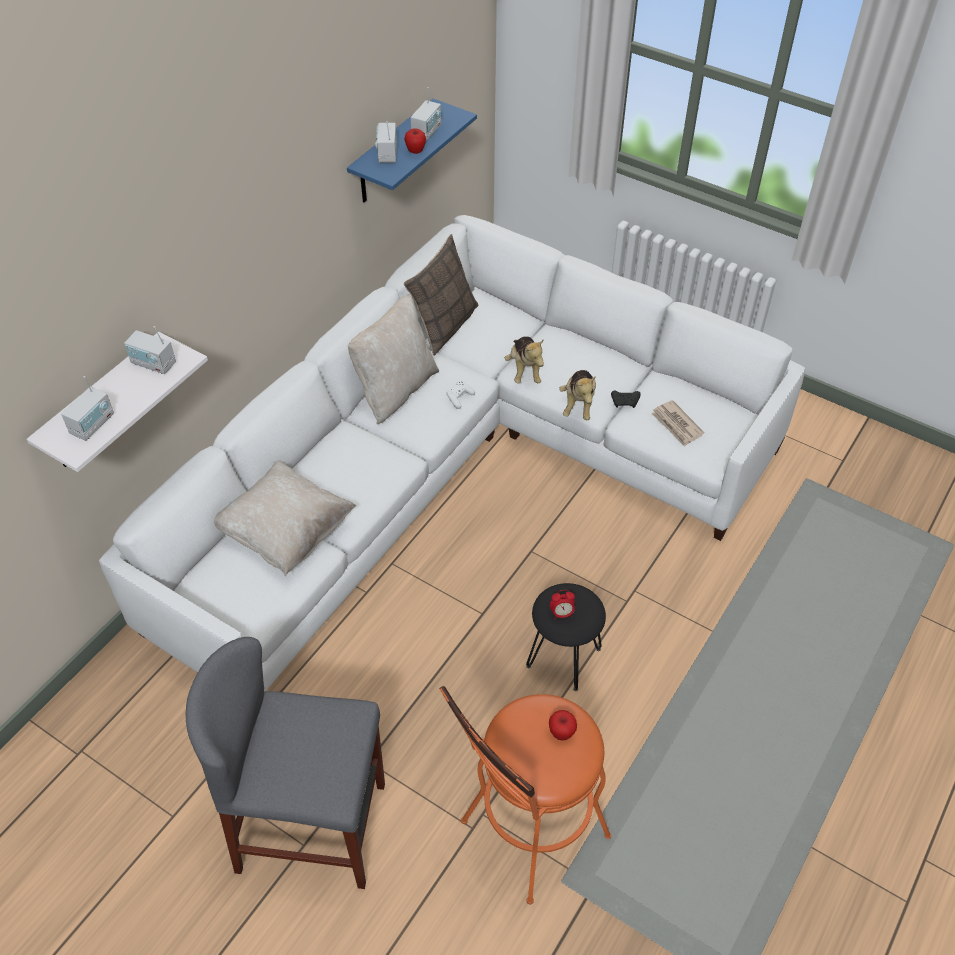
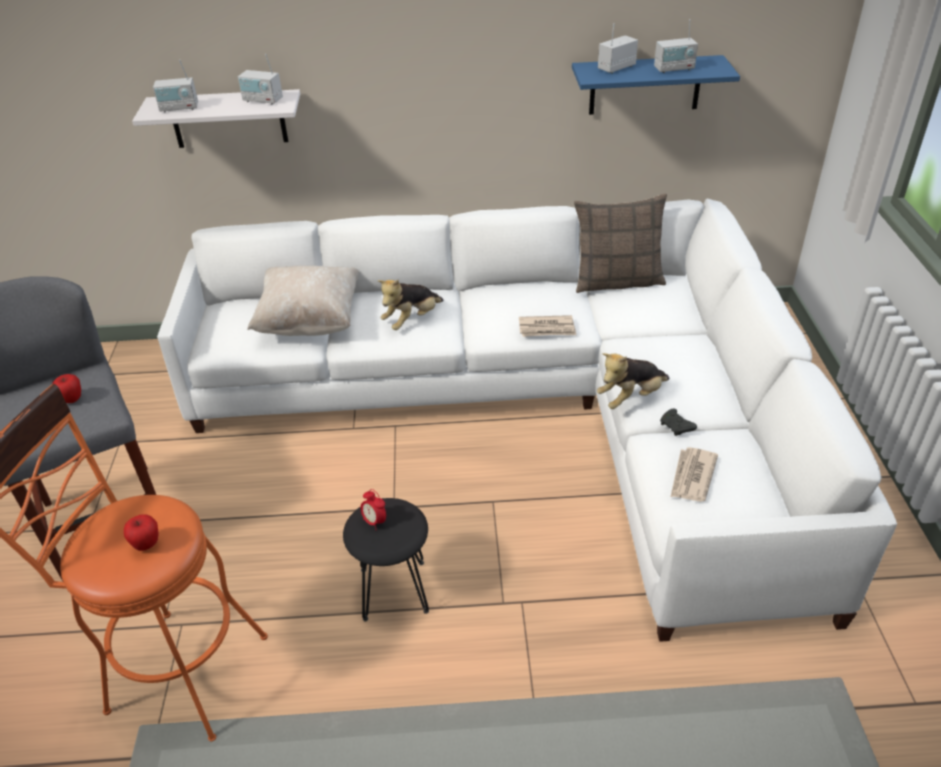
camera: 55 degrees right, 10 degrees down
radio [124,326,176,374] -> radio turned 60 degrees counterclockwise [238,54,283,105]
beige pillow [347,294,439,424] -> none
apple [404,128,426,154] -> apple moved to [52,374,81,403]
white game controller [446,381,475,409] -> newspaper [519,315,576,337]
plush toy [505,336,544,384] -> plush toy moved to [378,280,443,330]

